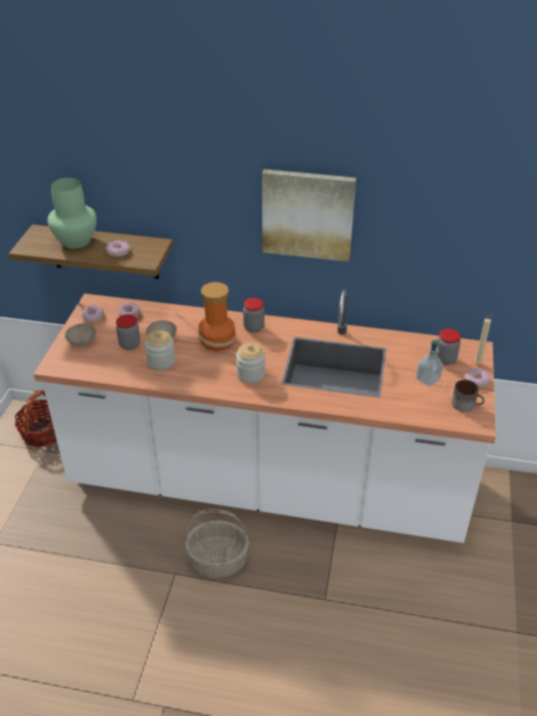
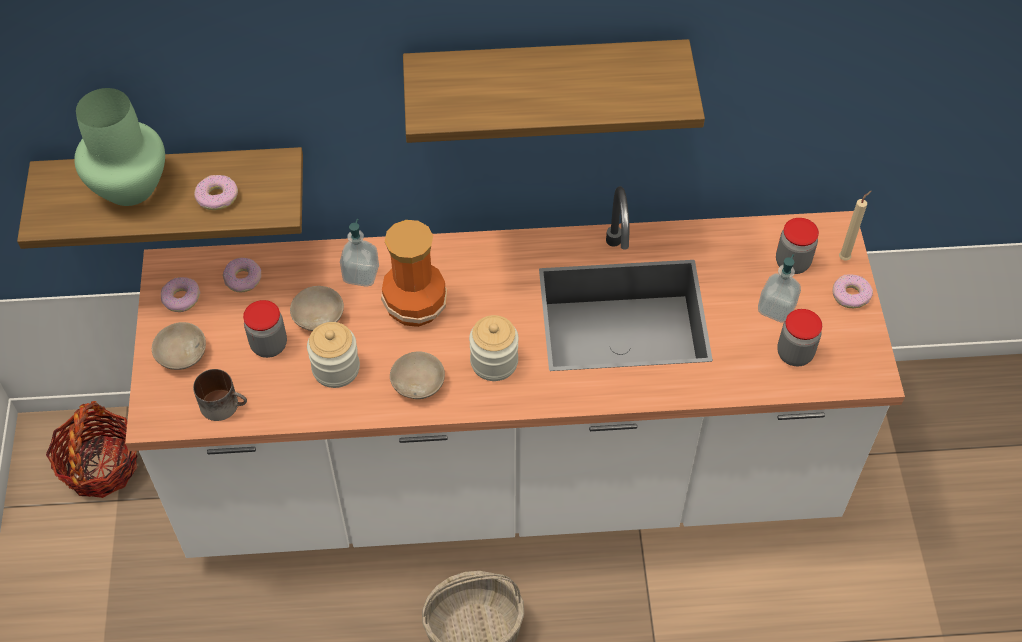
camera: 15 degrees left, 15 degrees up
jar [243,298,265,333] -> jar moved to [777,309,822,366]
picture [262,169,356,262] -> shelf [403,39,705,143]
mug [452,380,485,412] -> mug moved to [193,369,247,421]
none -> soap dispenser [340,219,379,287]
none -> beige bowl [390,351,445,399]

